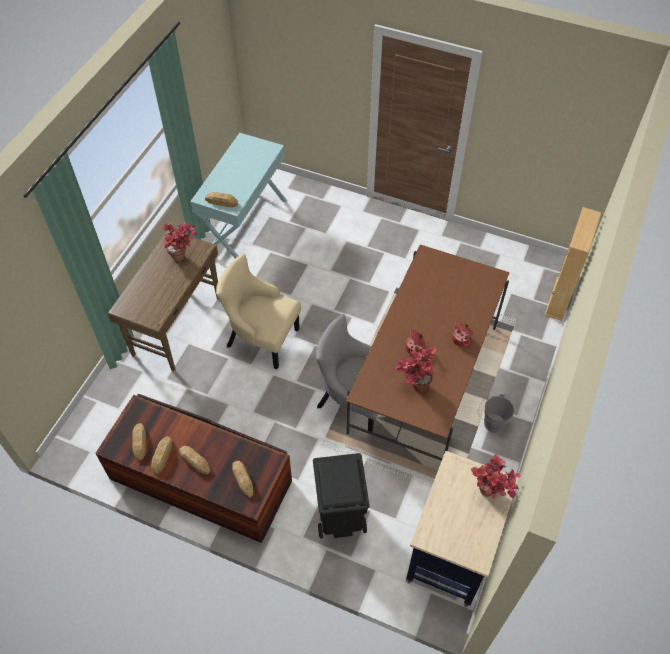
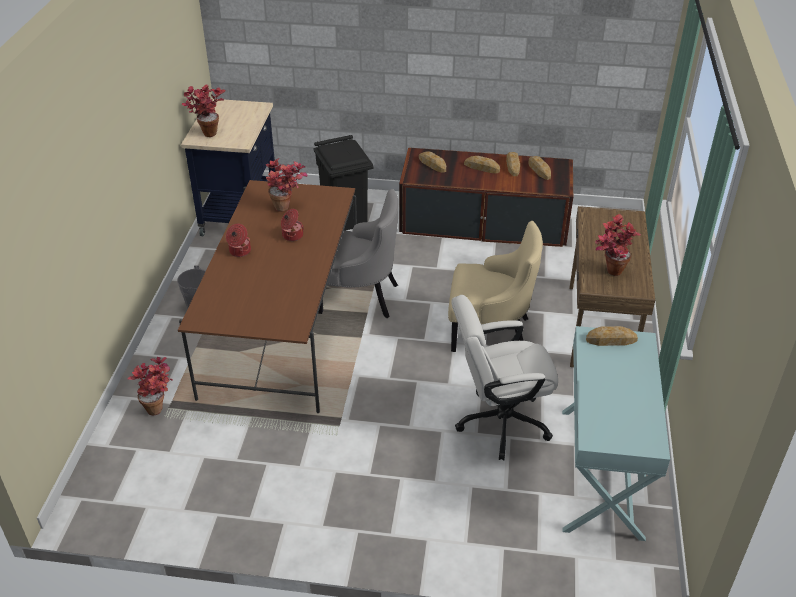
camera: 165 degrees right, 15 degrees down
beige bookcase [545,207,602,321] -> none
none -> potted plant [127,357,173,416]
none -> white office chair [451,295,558,460]

